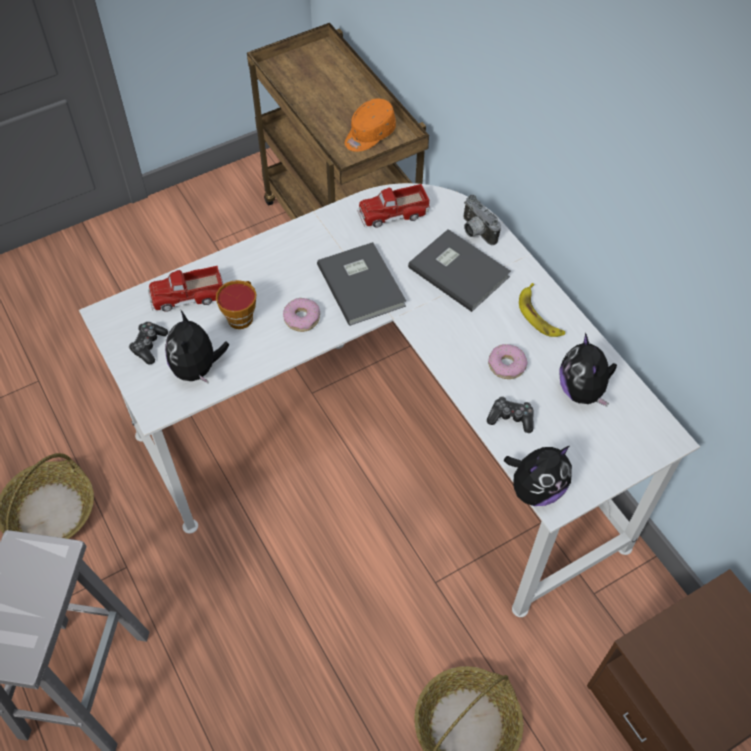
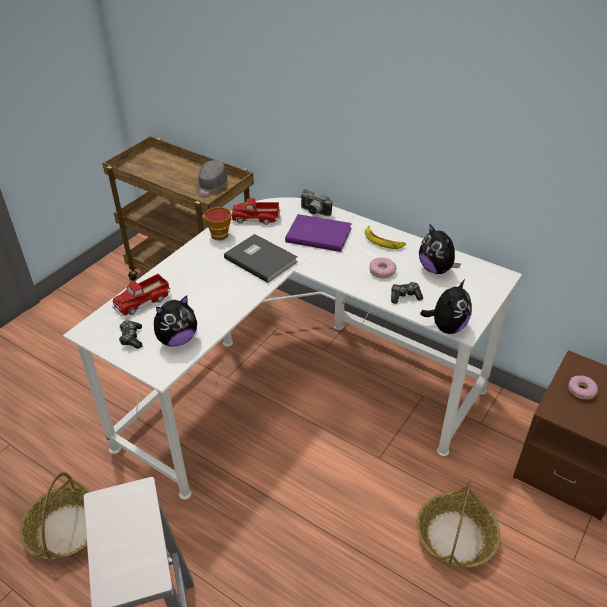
camera: 25 degrees left, 15 degrees down
plush toy [165,311,230,384] -> plush toy turned 90 degrees counterclockwise [154,295,197,347]
cup [216,280,256,329] -> cup moved to [204,207,231,240]
donut [283,298,320,332] -> donut moved to [568,376,598,400]
orange cap [345,98,396,152] -> grey cap [197,160,227,197]
toy truck [357,184,430,228] -> toy truck turned 45 degrees clockwise [231,198,280,225]
grey book [408,229,511,312] -> purple book [285,214,352,252]

